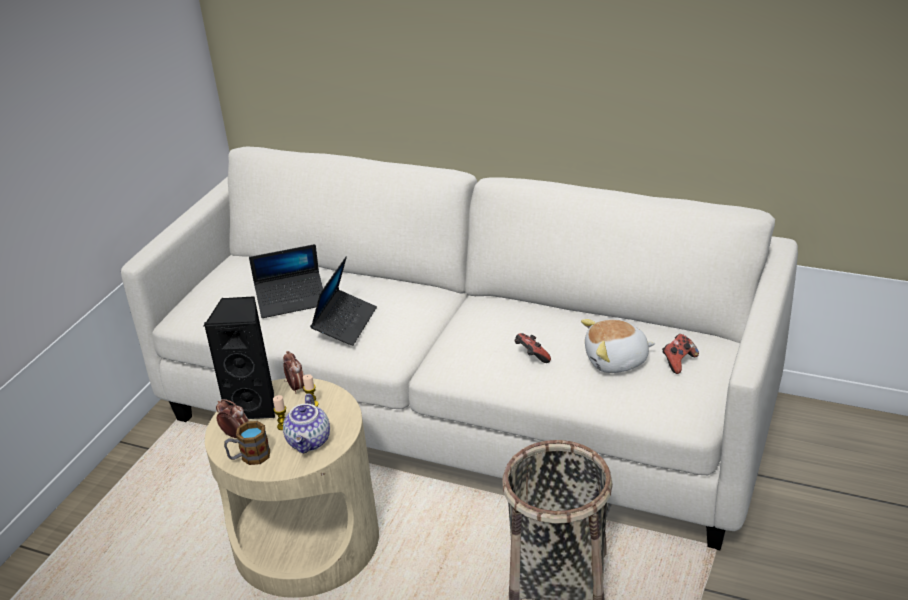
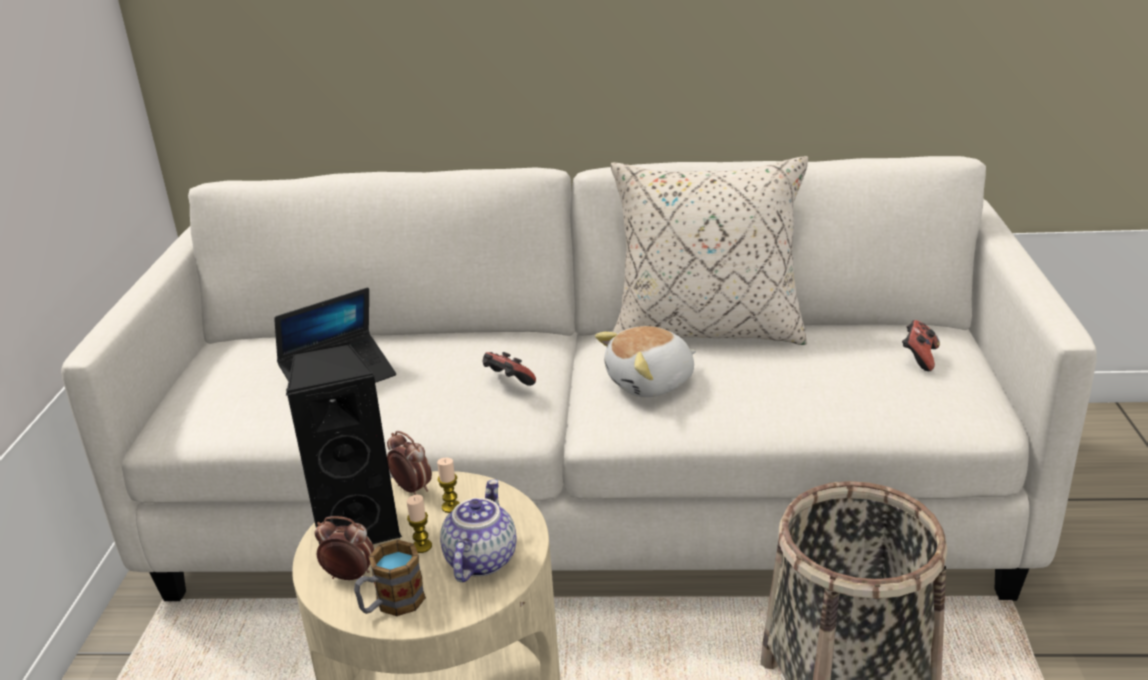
camera: 20 degrees left, 5 degrees down
teapot [283,394,330,454] -> teapot turned 150 degrees counterclockwise [440,479,516,582]
laptop [310,257,377,346] -> none
game controller [515,333,551,363] -> game controller moved to [482,352,536,386]
plush toy [581,319,655,373] -> plush toy moved to [595,326,696,397]
none -> beige pillow [611,156,808,345]

